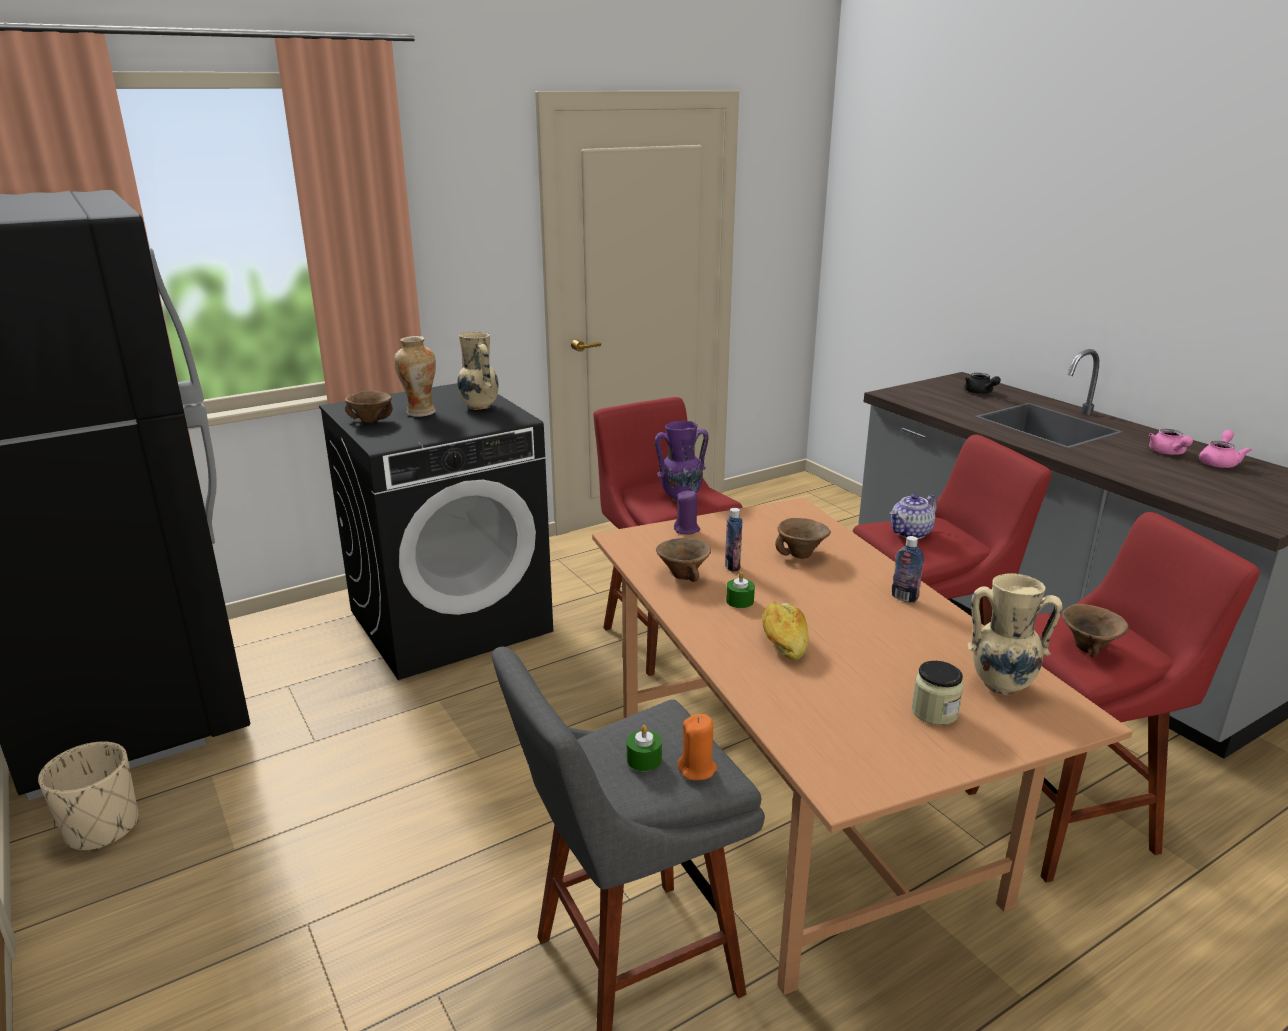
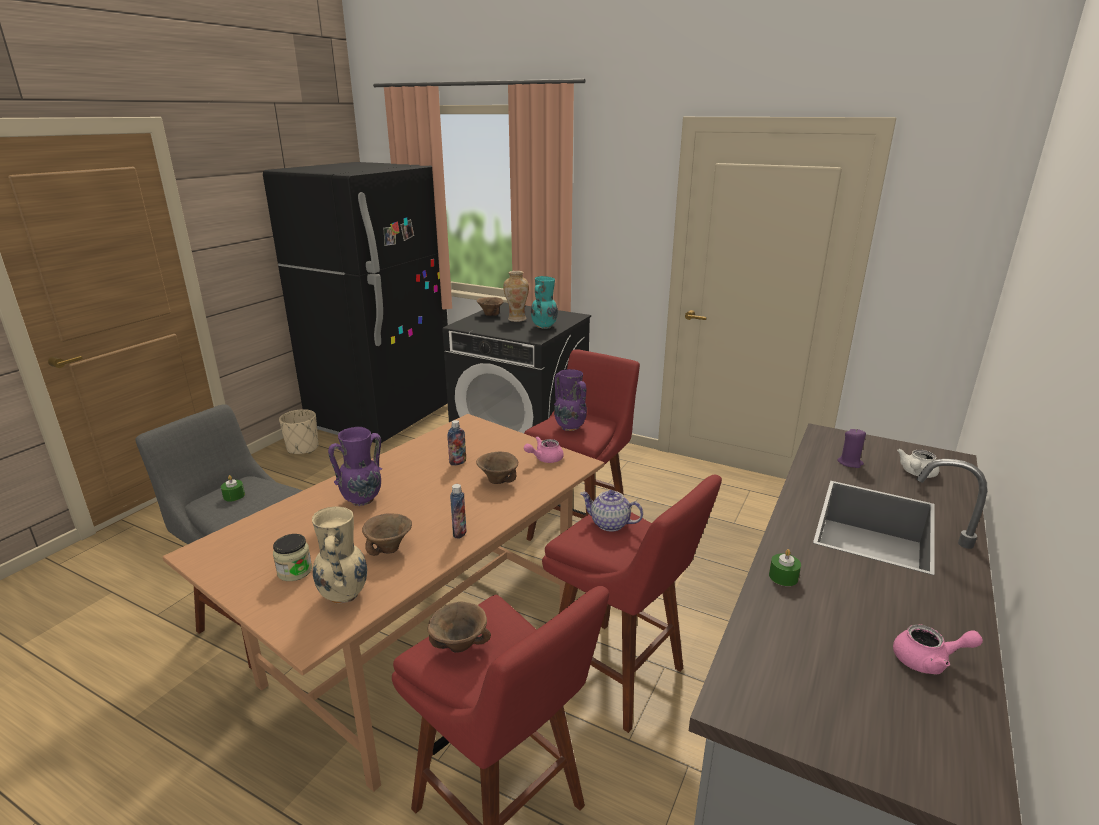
camera: 60 degrees right, 0 degrees up
beige vase [457,332,499,410] -> turquoise vase [531,276,558,329]
brown bowl [656,537,711,582] -> brown bowl moved to [362,513,412,556]
purple candle [674,490,700,535] -> purple candle moved to [837,429,866,468]
orange candle [678,714,717,780] -> none
green candle [726,572,755,608] -> green candle moved to [769,549,801,586]
bread [762,602,809,660] -> purple vase [328,427,382,506]
black teapot [964,373,1001,394] -> white teapot [897,449,940,478]
pink teapot [1149,429,1193,455] -> pink teapot moved to [524,436,564,463]

